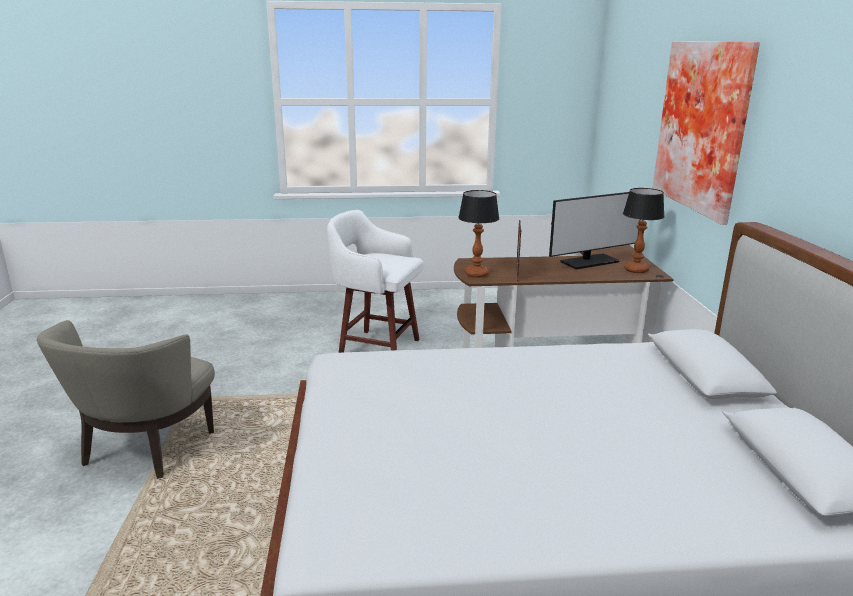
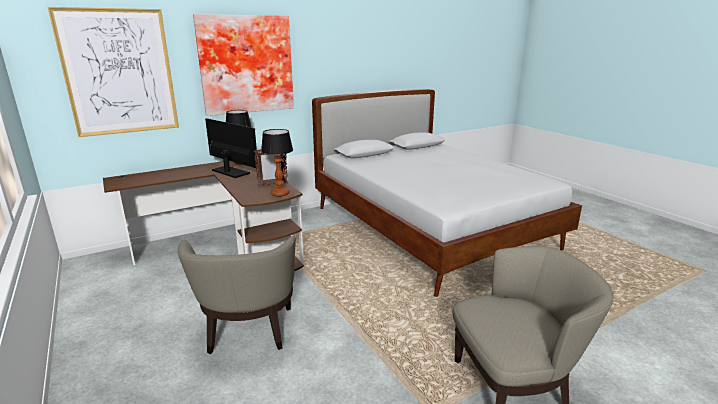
camera: 115 degrees left, 0 degrees up
white stool [327,210,423,353] -> beige armchair [177,235,296,354]
none -> picture [48,7,179,137]

